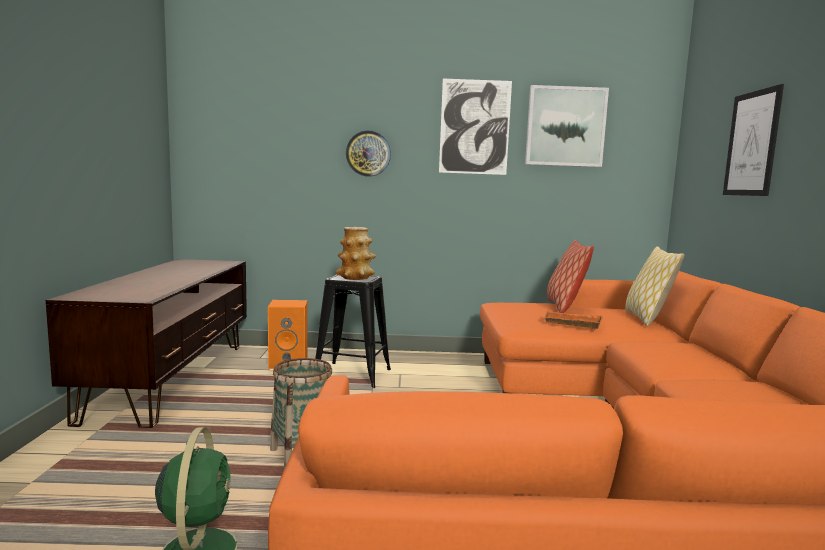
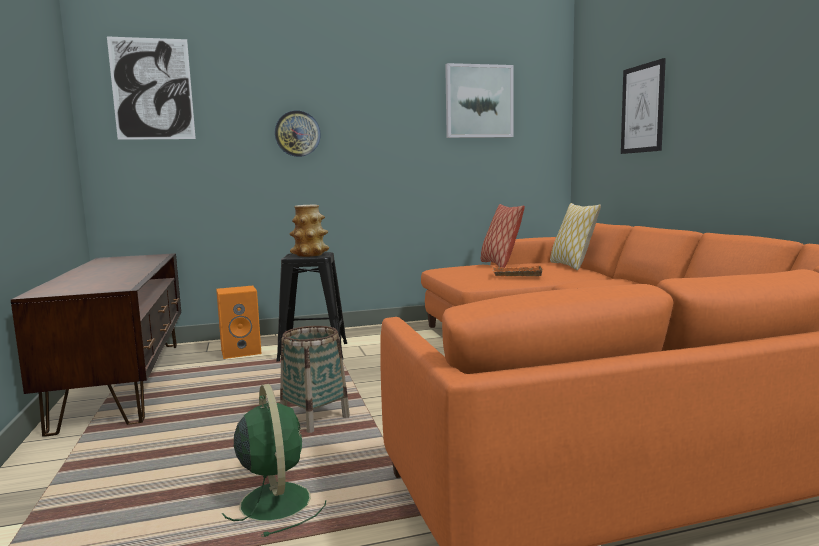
camera: 15 degrees left, 0 degrees up
picture [439,79,512,175] -> picture moved to [107,36,196,140]

